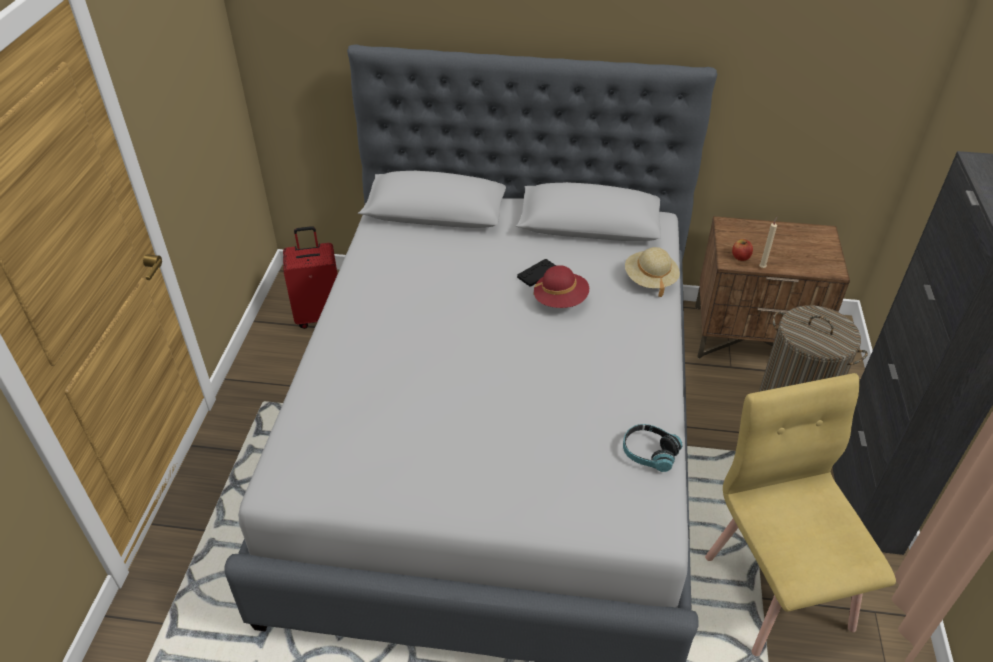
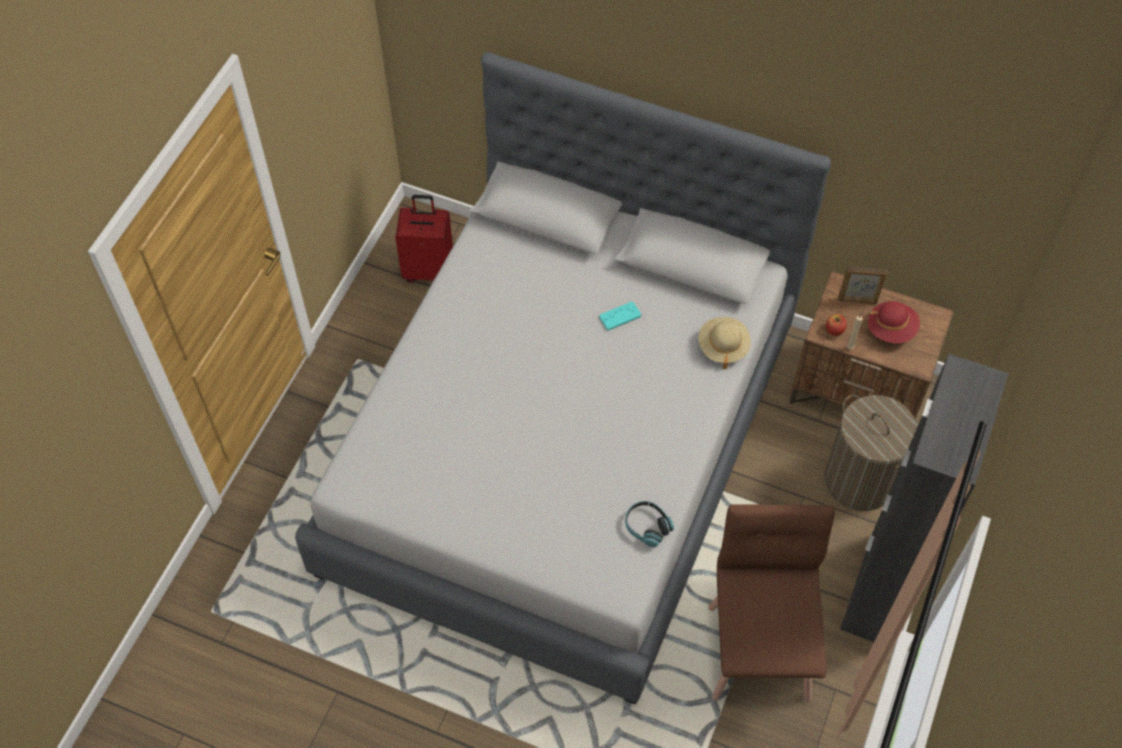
camera: 15 degrees right, 15 degrees up
black game controller [517,259,556,286] -> turquoise game controller [599,301,641,331]
red hat [533,265,589,308] -> red hat moved to [868,301,920,343]
yellow chair [705,373,896,656] -> brown chair [708,504,835,702]
none -> picture frame [838,266,887,304]

